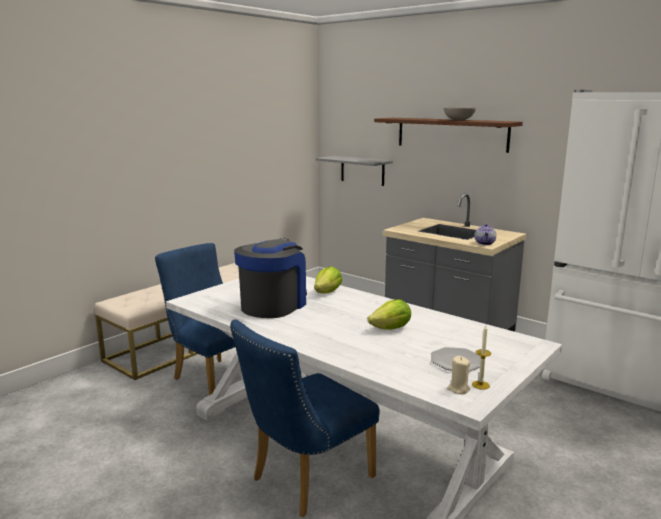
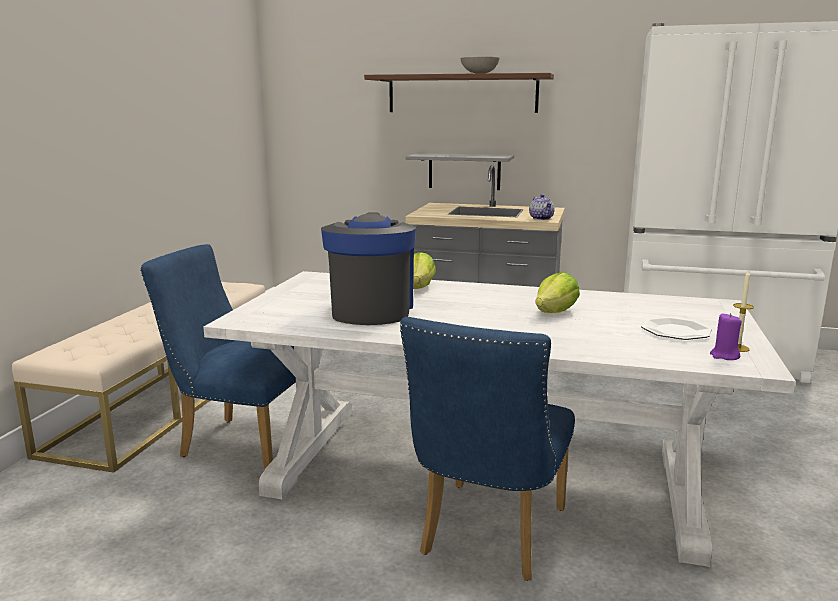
camera: 25 degrees left, 0 degrees up
grey shelf [316,156,393,186] -> grey shelf moved to [406,153,514,190]
beige candle [447,356,470,394] -> purple candle [710,313,742,360]

